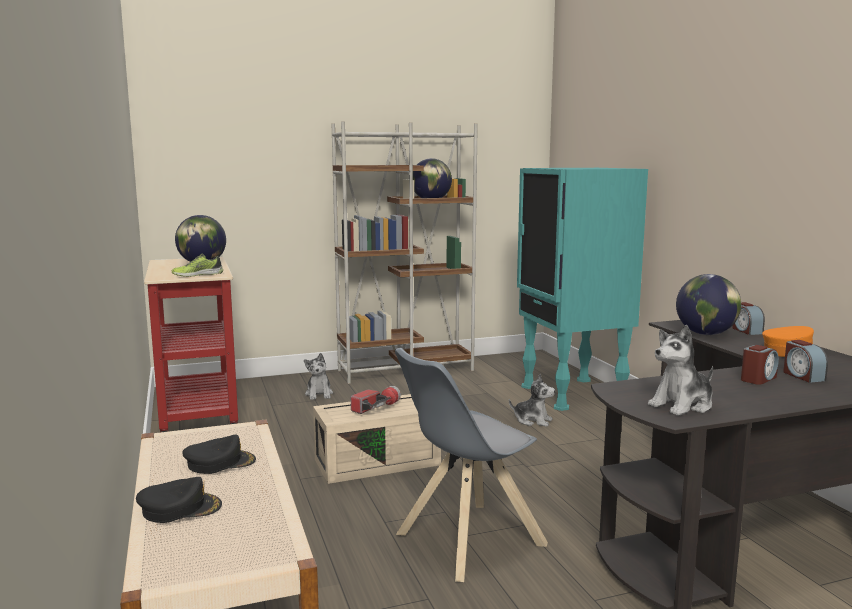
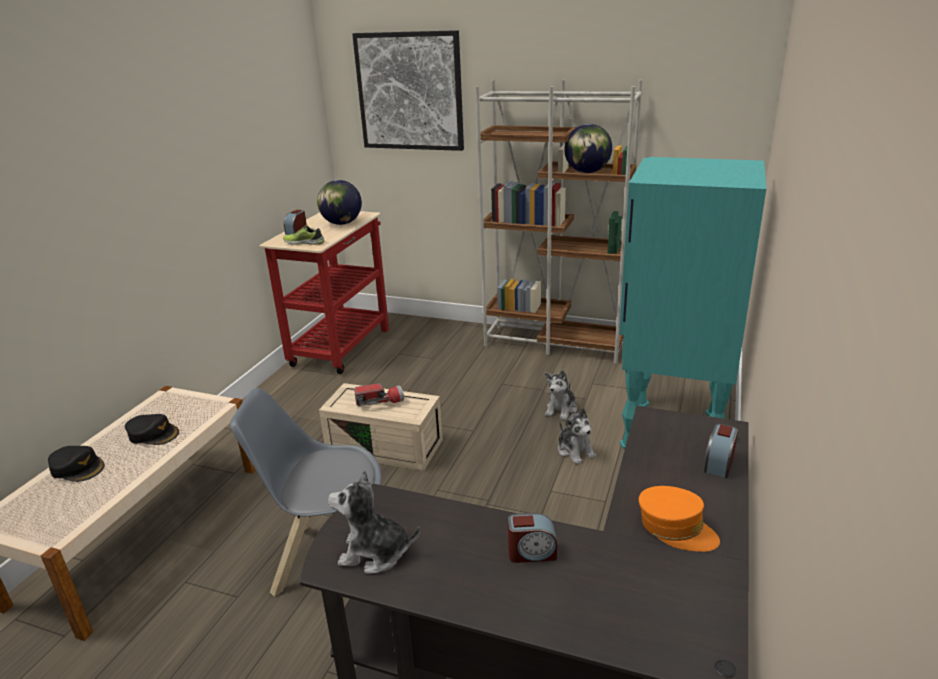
camera: 40 degrees right, 15 degrees up
plush toy [304,353,333,400] -> plush toy moved to [545,370,577,420]
globe [676,274,741,335] -> none
alarm clock [783,340,828,383] -> alarm clock moved to [284,210,307,235]
none -> picture [352,30,464,151]

